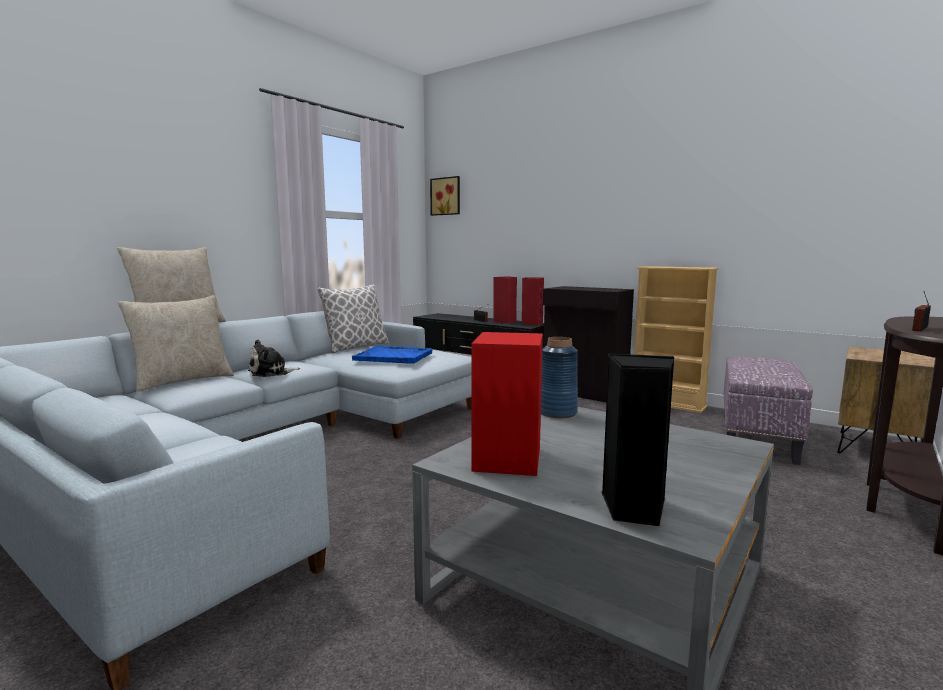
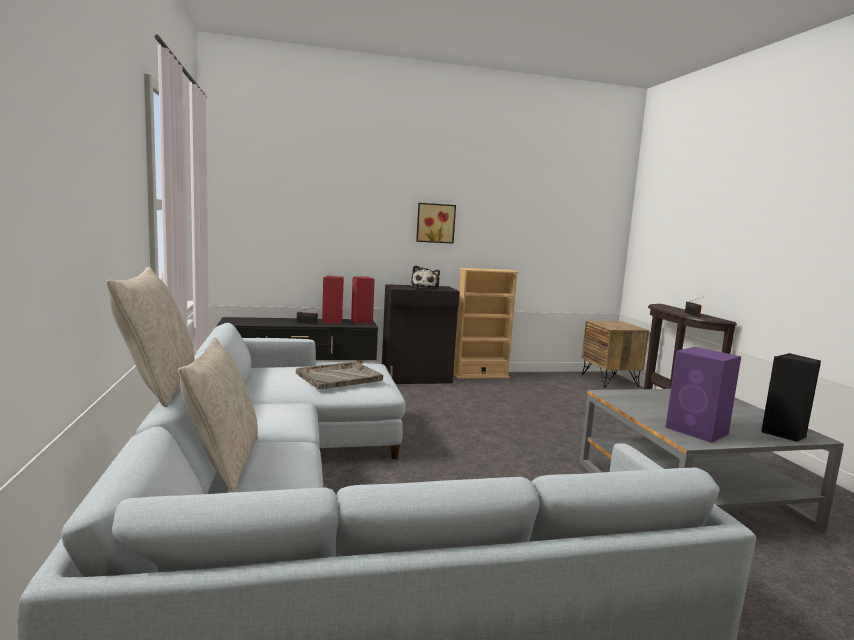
camera: 50 degrees left, 0 degrees up
plush toy [248,340,300,377] -> plush toy moved to [411,265,440,289]
pillow [317,284,389,354] -> none
blue tray [352,346,432,364] -> grey tray [296,362,383,390]
picture [430,176,460,216] -> picture moved to [416,203,456,244]
red speaker [471,332,543,476] -> purple speaker [665,347,741,443]
blue vase [541,337,578,418] -> none
ottoman [724,356,813,465] -> none

